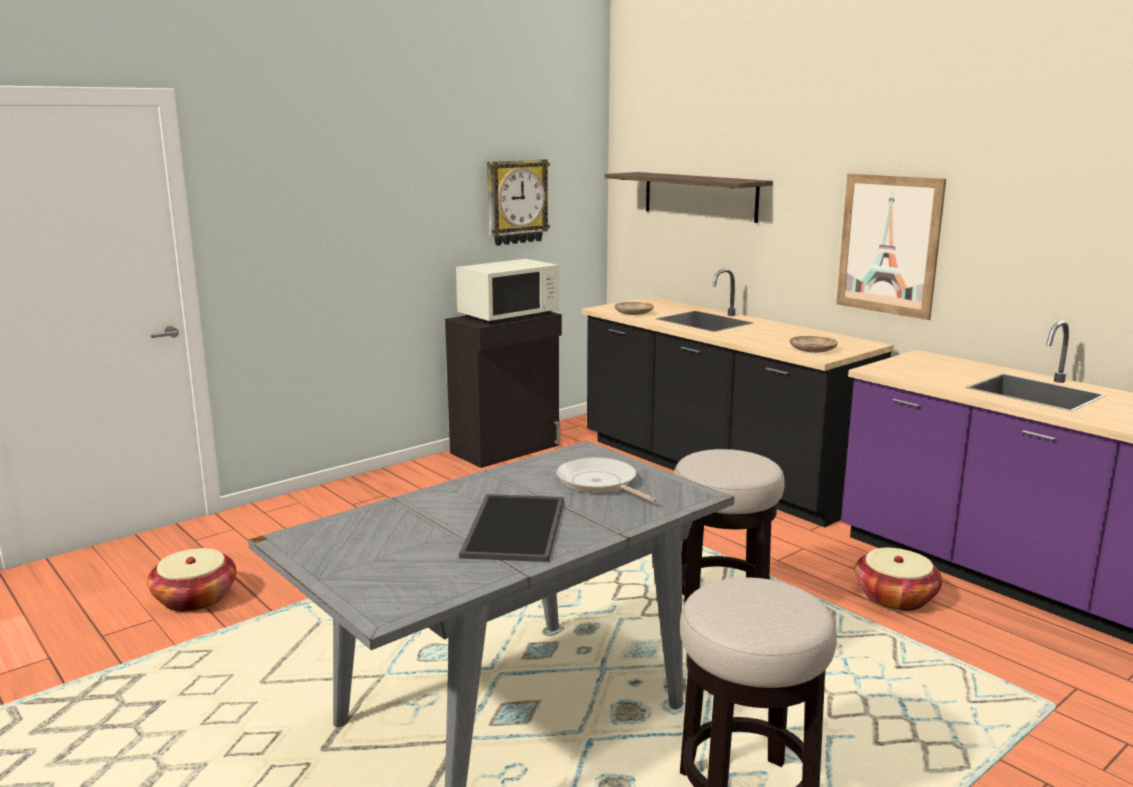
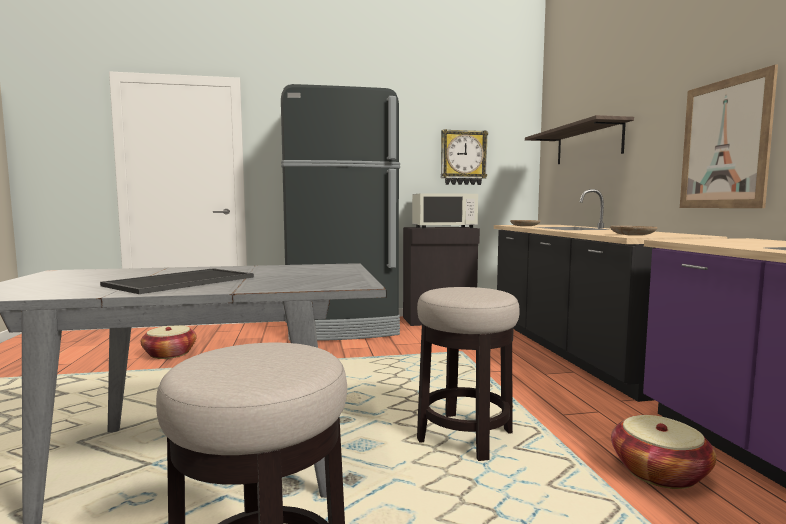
camera: 30 degrees right, 10 degrees down
frying pan [556,457,657,502] -> none
none -> black fridge [281,84,400,341]

